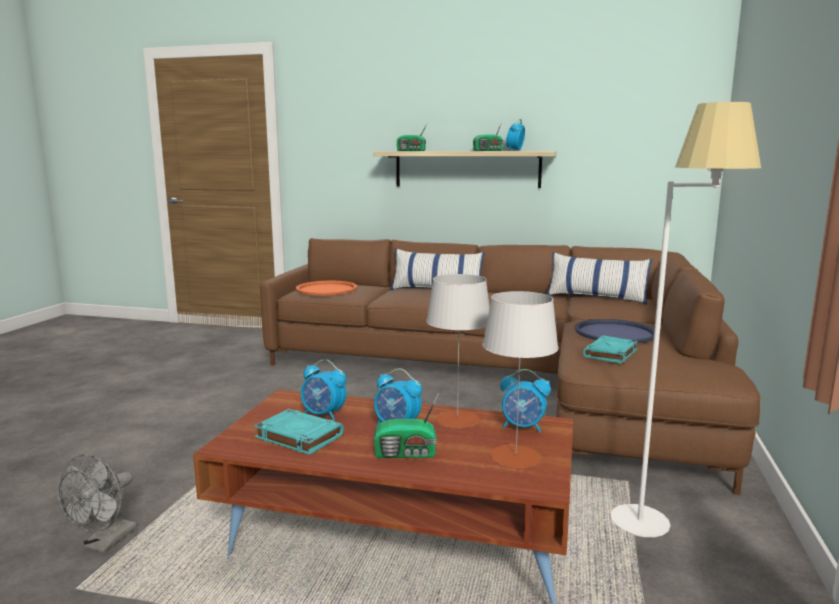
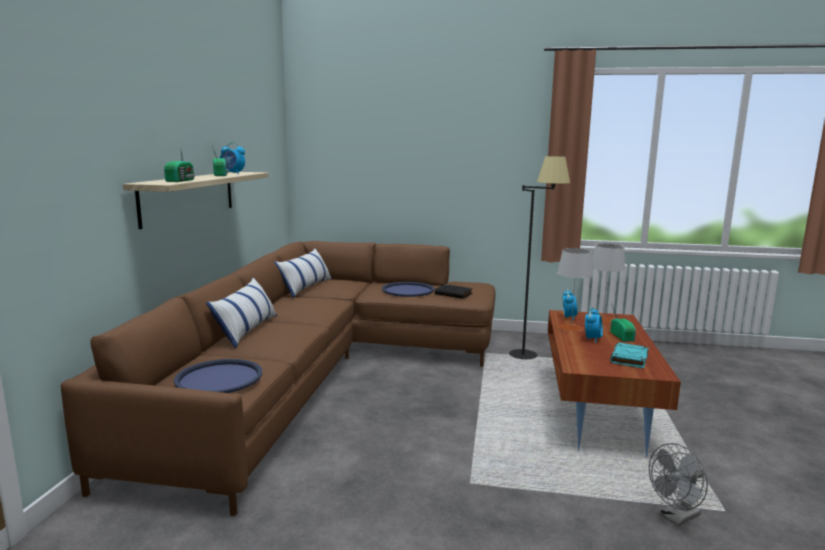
camera: 95 degrees left, 0 degrees up
grey fan [58,454,137,553] -> grey fan turned 135 degrees clockwise [649,443,708,526]
orange tray [296,281,357,295] -> blue tray [174,359,262,393]
alarm clock [301,359,346,420] -> none
turquoise book [583,335,638,364] -> black book [435,284,473,299]
white floor lamp [610,102,761,537] -> black floor lamp [509,156,570,359]

